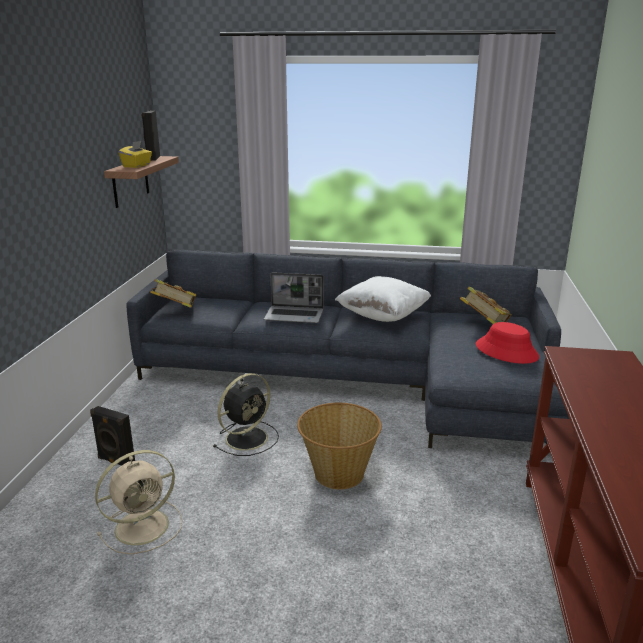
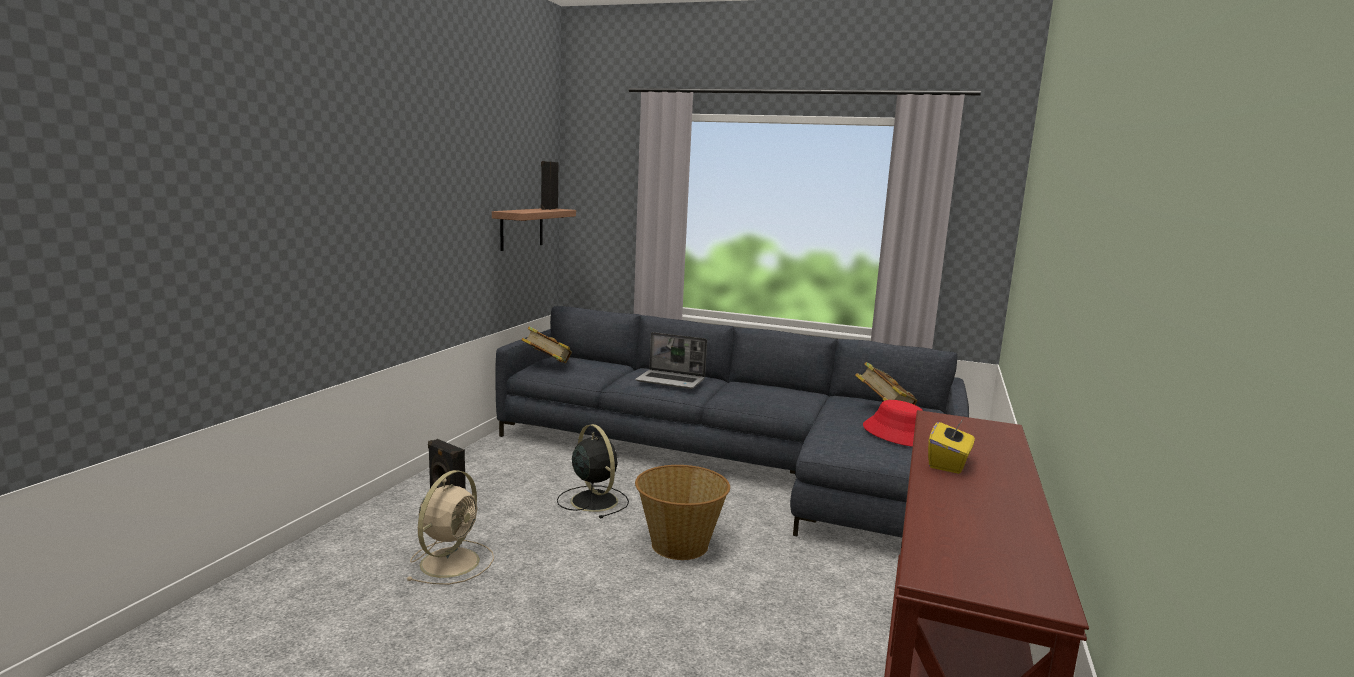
camera: 10 degrees right, 10 degrees down
beige fan [95,450,182,554] -> beige fan turned 45 degrees counterclockwise [406,470,494,585]
yellow tissue box [118,141,152,168] -> yellow tissue box moved to [928,418,975,474]
black fan [213,373,279,456] -> black fan turned 90 degrees counterclockwise [557,424,629,518]
white pillow [335,276,431,322] -> none

